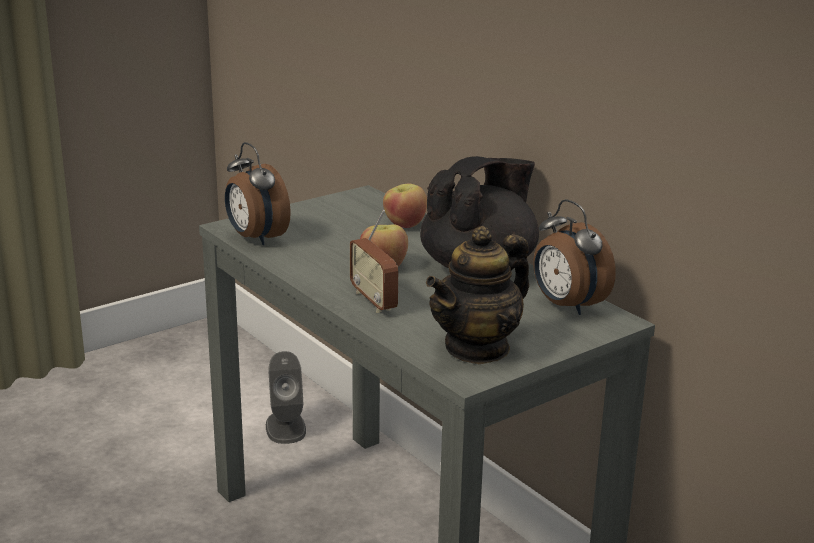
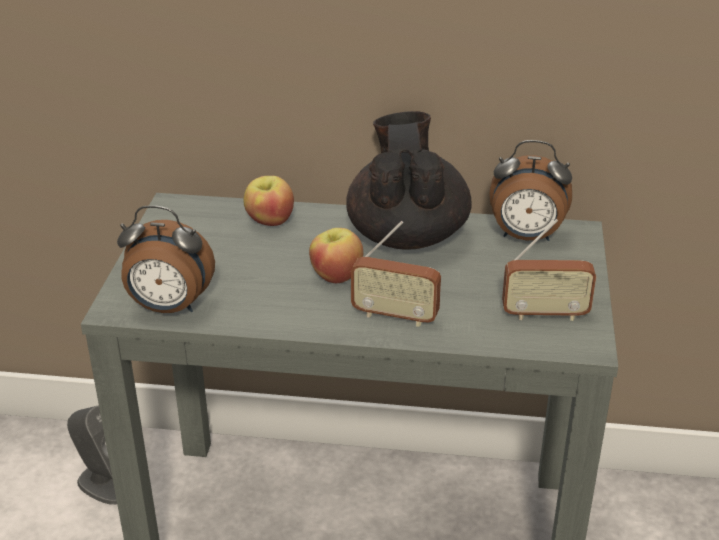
camera: 45 degrees left, 10 degrees up
teapot [426,226,529,364] -> radio [502,219,596,321]

